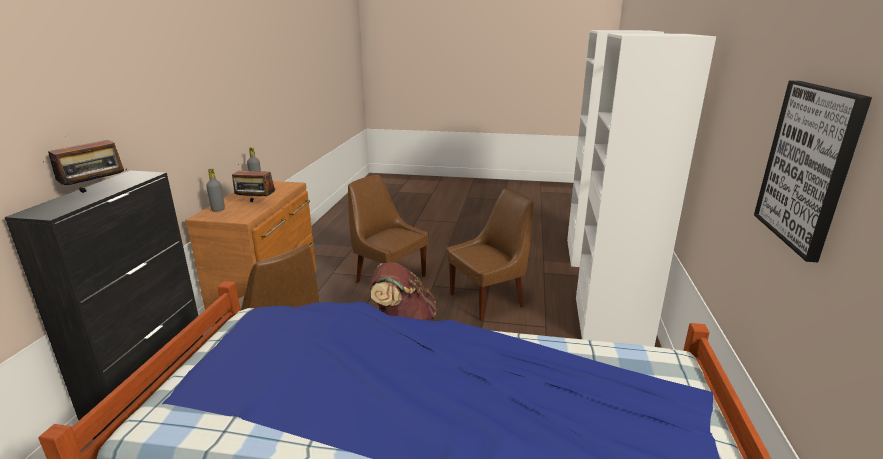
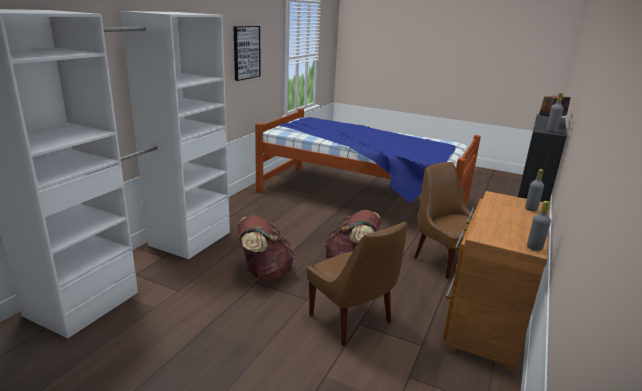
camera: 165 degrees left, 0 degrees up
radio [232,171,275,202] -> none
brown chair [447,188,533,321] -> brown backpack [237,216,295,280]
none -> grey bottle [546,93,564,133]

